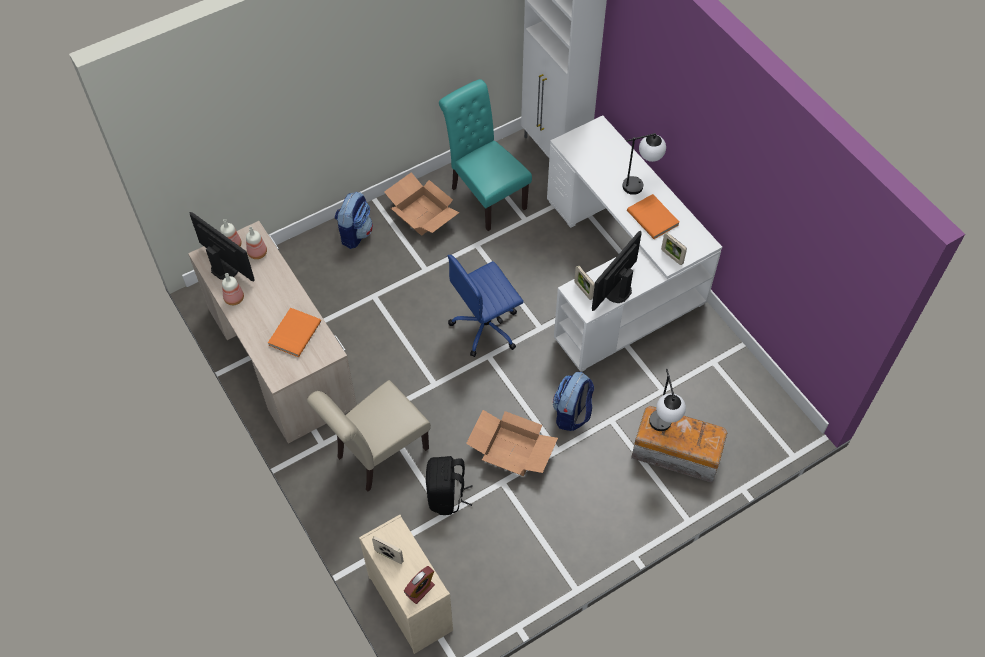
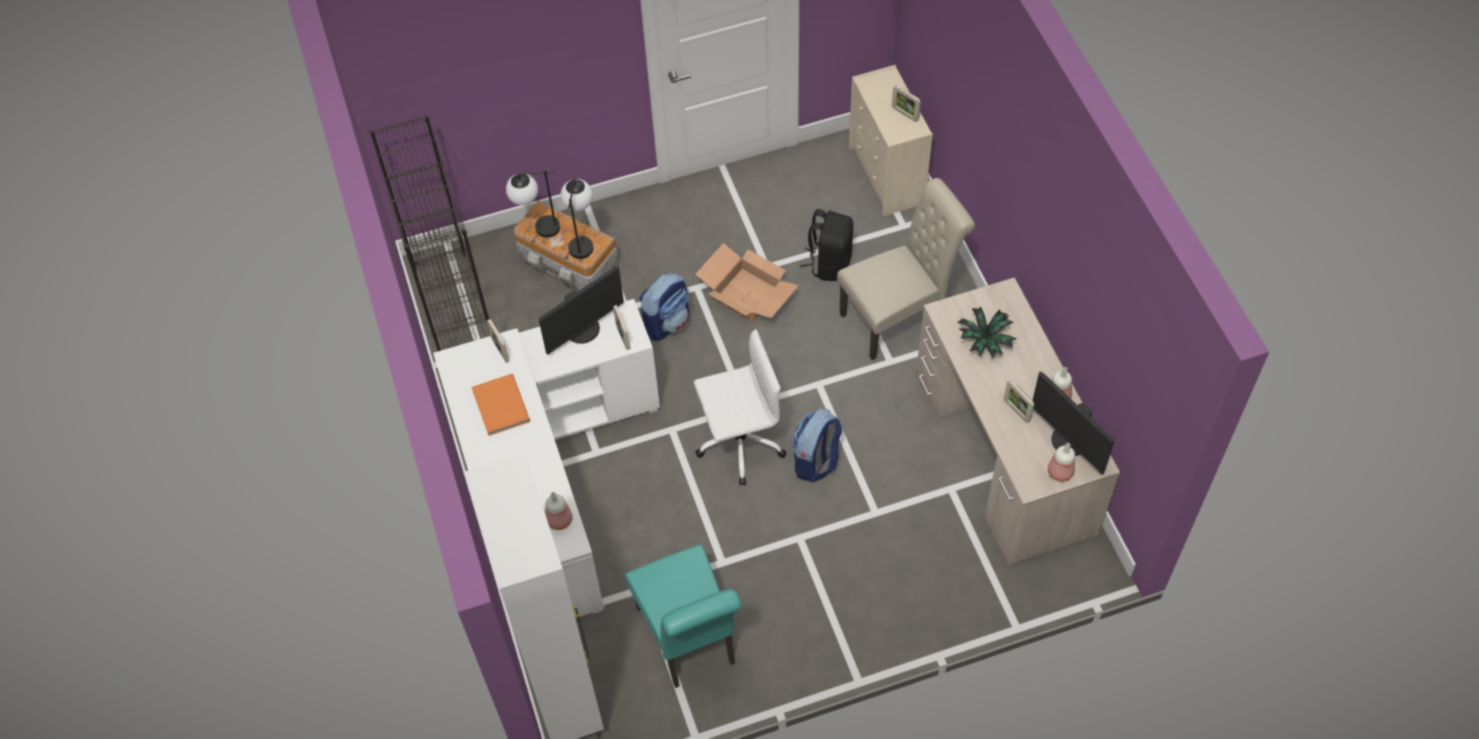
camera: 165 degrees left, 0 degrees up
bottle [246,227,267,259] -> bottle moved to [545,492,572,530]
orange book [268,308,321,357] -> potted plant [957,306,1017,358]
backpack [334,192,373,249] -> backpack moved to [791,409,842,482]
cardboard box [384,172,460,236] -> none
alarm clock [404,566,435,604] -> none
blue office chair [448,255,524,357] -> white office chair [694,329,786,485]
table lamp [623,133,666,195] -> table lamp moved to [506,170,560,238]
none -> black bookcase [370,115,491,351]
none -> picture frame [1004,380,1035,423]

